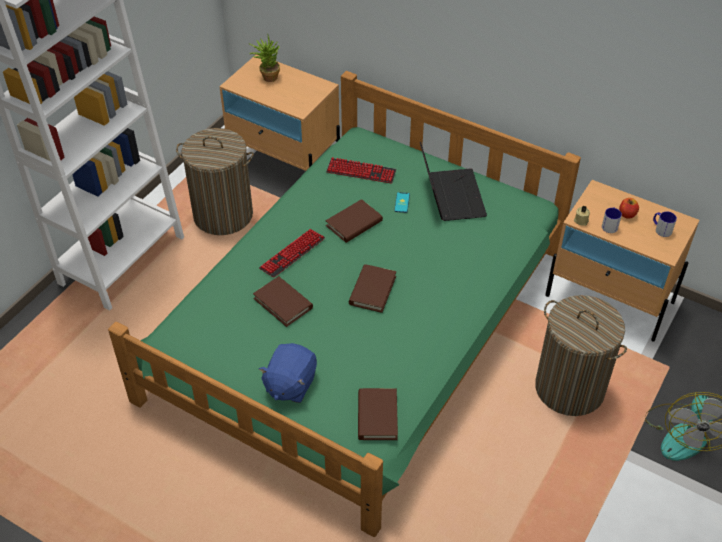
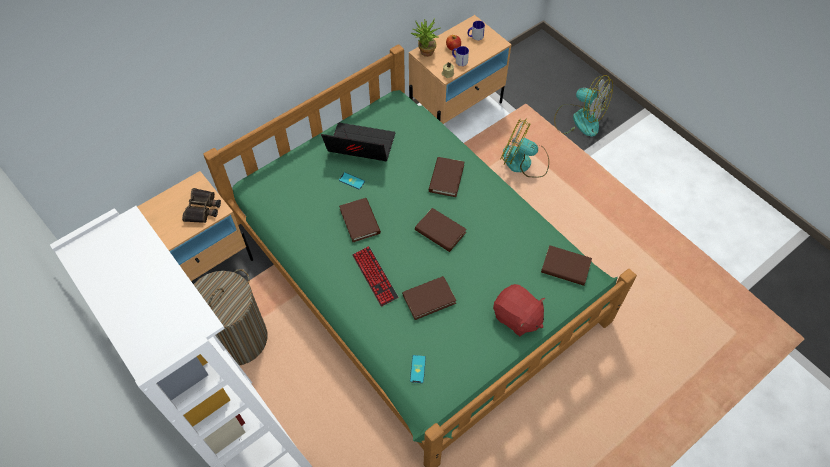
camera: 70 degrees left, 10 degrees up
potted plant [249,36,280,82] -> potted plant moved to [411,18,441,57]
blue plush toy [259,343,317,403] -> red plush toy [493,284,545,336]
keyboard [326,157,396,184] -> none
laundry basket [535,295,627,416] -> fan [500,118,549,178]
none -> binoculars [182,188,221,223]
none -> phone [410,355,426,383]
none -> brown book [429,157,464,197]

